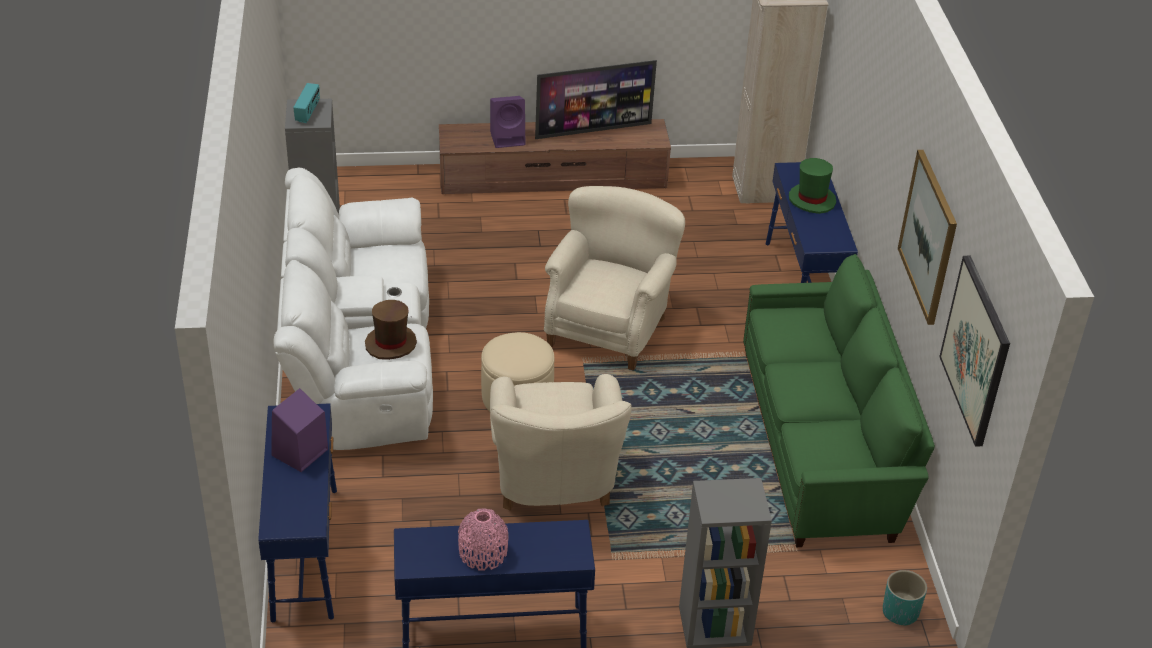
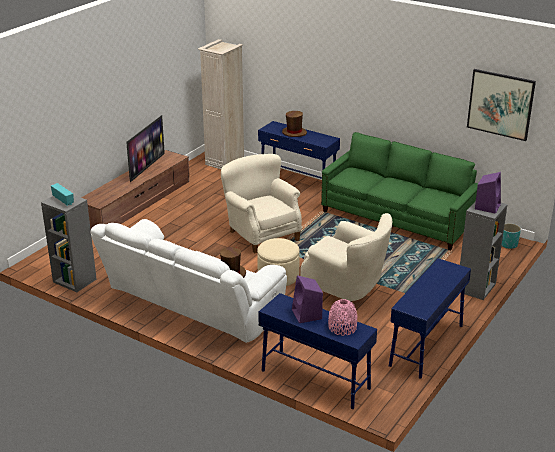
camera: 50 degrees left, 10 degrees down
pink vase [458,509,509,571] -> pink vase moved to [328,299,357,336]
purple speaker [490,96,525,148] -> purple speaker moved to [475,172,501,214]
green hat [789,158,836,214] -> brown hat [282,111,307,137]
picture [898,150,957,325] -> none

